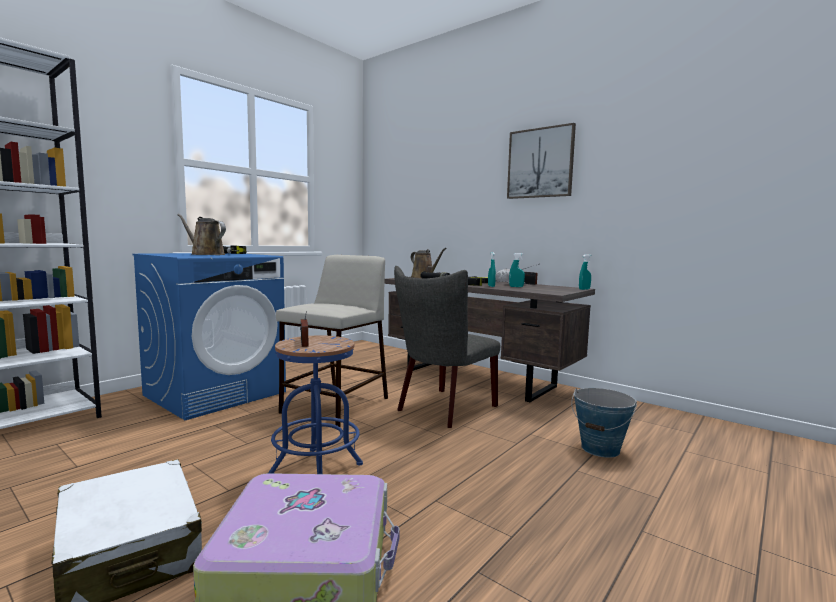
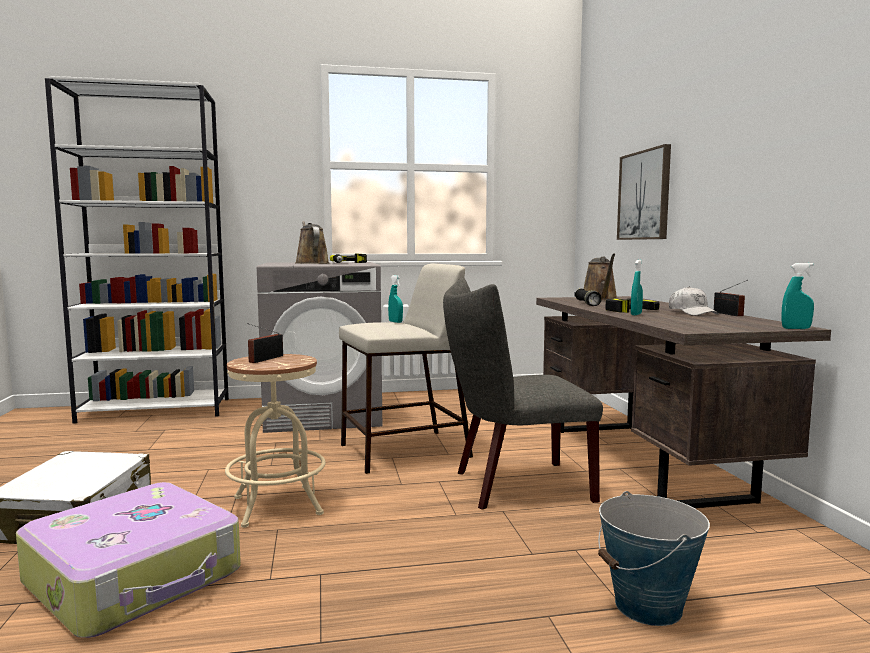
camera: 40 degrees right, 0 degrees up
blue washing machine [132,253,286,420] -> grey washing machine [257,262,382,433]
blue stool [268,336,363,474] -> beige stool [225,354,326,528]
picture [507,123,576,199] -> picture moved to [617,144,671,240]
turquoise spray bottle [509,253,525,287] -> turquoise spray bottle moved to [388,275,403,323]

